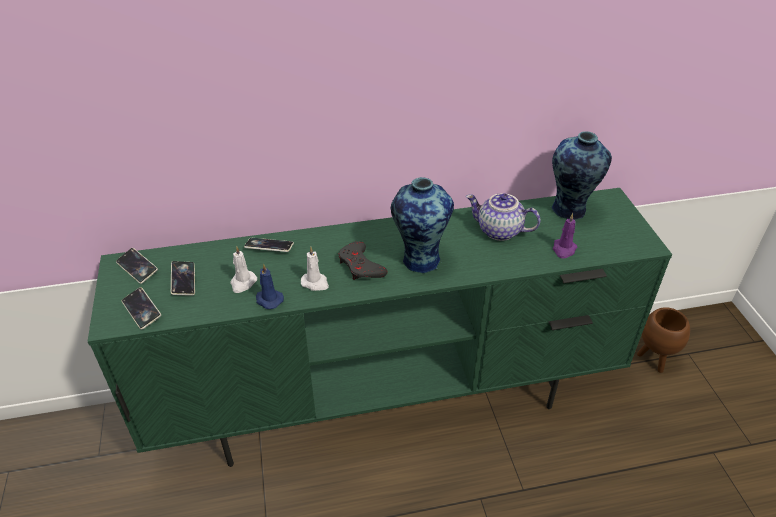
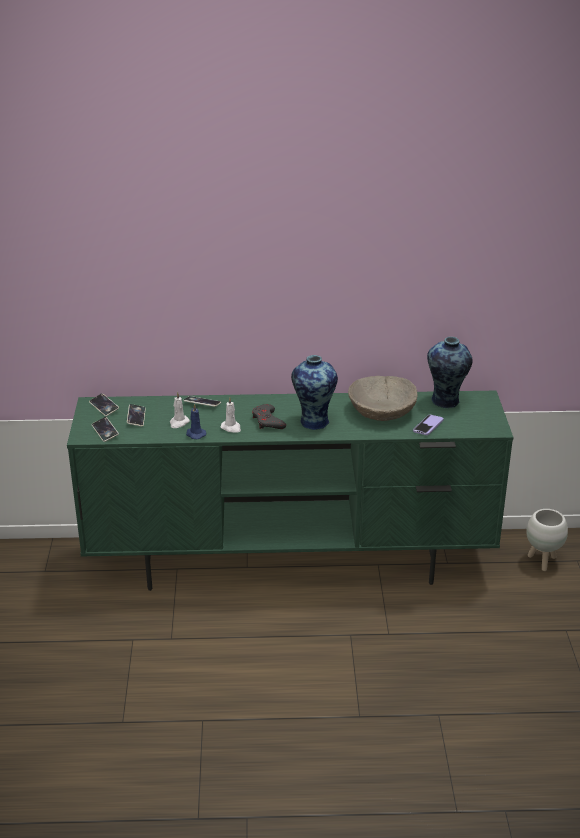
camera: 10 degrees right, 10 degrees down
teapot [466,193,541,241] -> beige bowl [348,376,418,421]
purple candle [553,213,577,259] -> phone [413,415,444,435]
brown planter [637,307,690,373] -> white planter [526,509,568,571]

